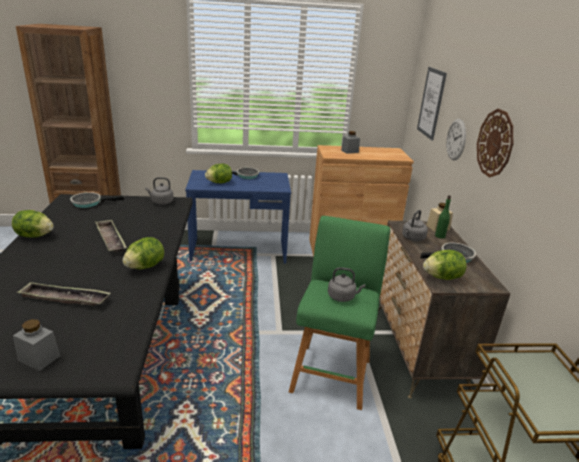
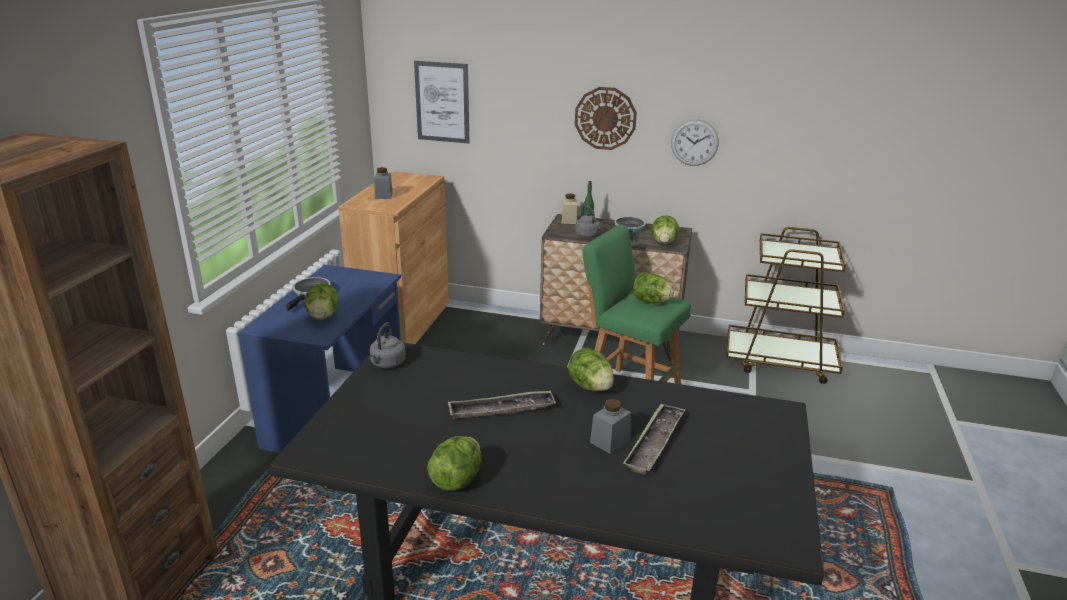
camera: 70 degrees left, 0 degrees up
grey jar [13,319,60,371] -> grey jar moved to [590,399,631,454]
frying pan [70,192,124,208] -> none
grey kettle [328,267,365,302] -> lettuce [633,273,674,303]
wall clock [446,119,466,161] -> wall clock moved to [671,119,719,166]

